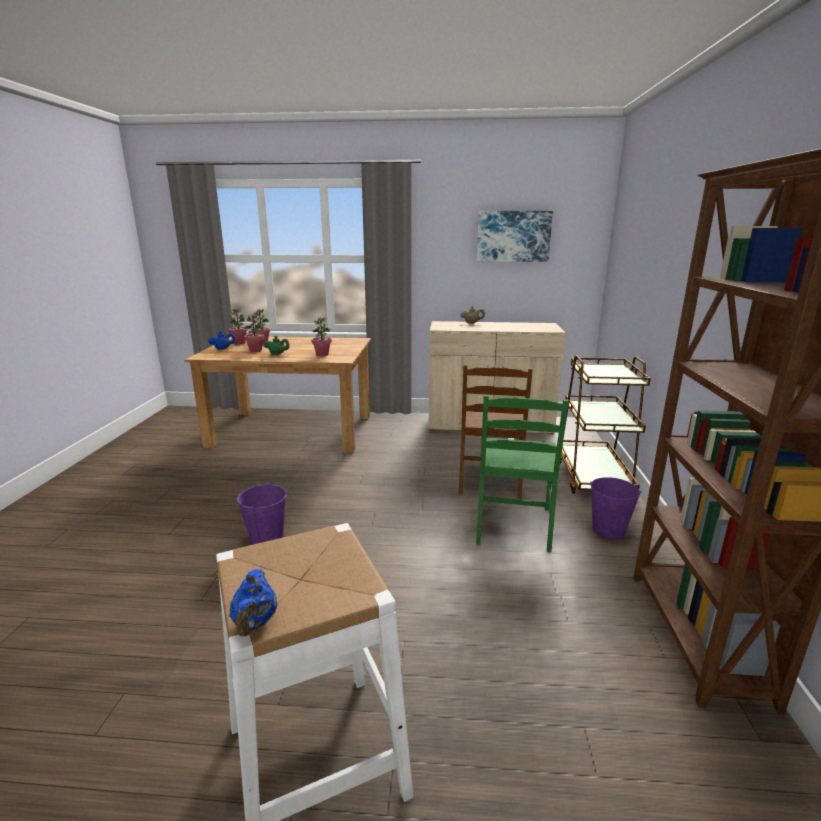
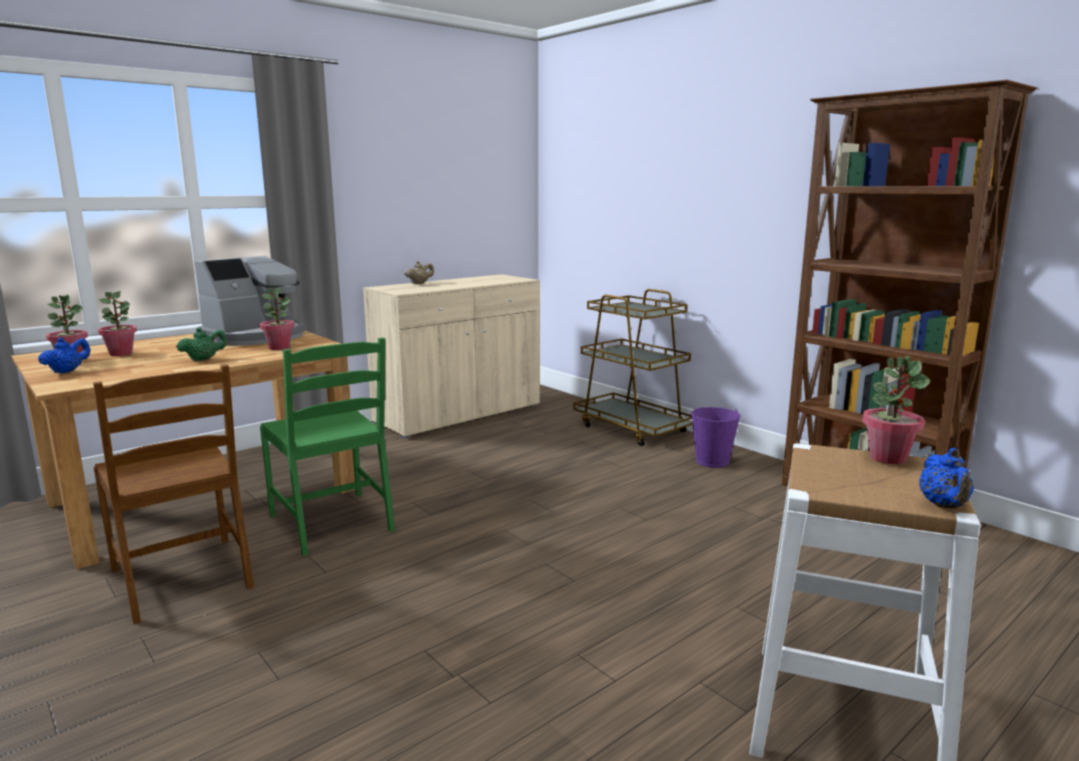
camera: 45 degrees left, 5 degrees down
blue teapot [229,569,277,636] -> blue teapot turned 60 degrees clockwise [919,448,974,509]
purple bucket [237,482,287,545] -> none
potted plant [244,314,265,352] -> potted plant moved to [862,356,930,464]
brown chair [459,366,533,499] -> brown chair moved to [93,365,254,624]
picture [476,211,553,262] -> none
green chair [476,395,569,552] -> green chair moved to [260,337,395,556]
none -> coffee machine [194,256,305,345]

